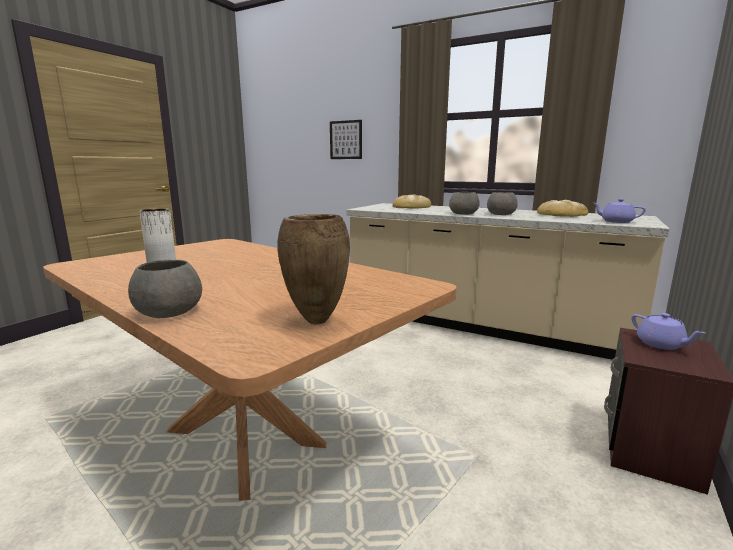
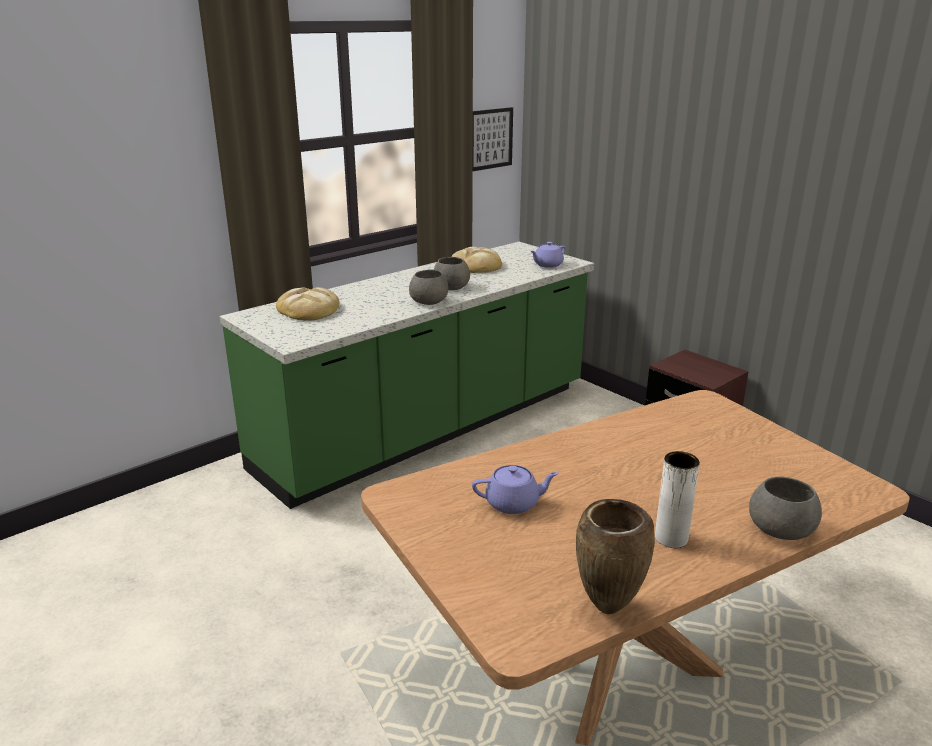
camera: 70 degrees left, 10 degrees up
brown vase [277,214,350,325] -> brown vase moved to [576,499,655,614]
picture [330,120,362,159] -> picture moved to [473,107,513,171]
beige counter [346,203,669,360] -> green counter [220,242,594,509]
purple teapot [631,313,705,350] -> purple teapot moved to [472,465,559,514]

